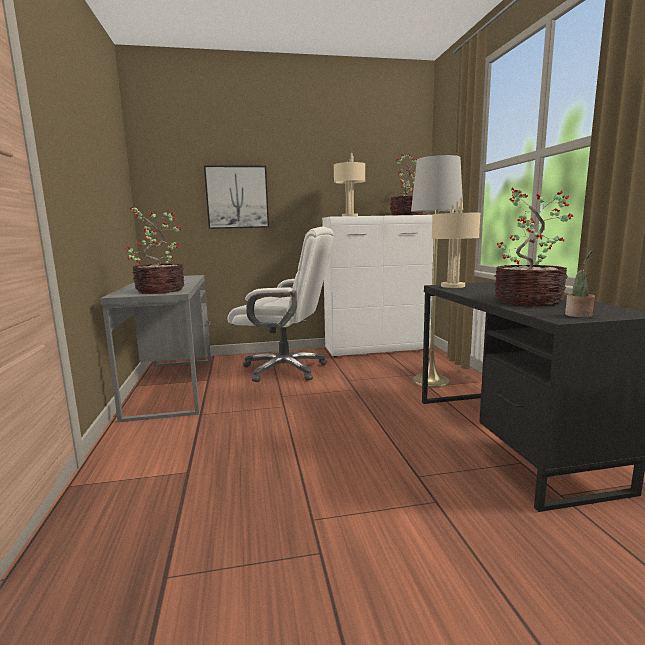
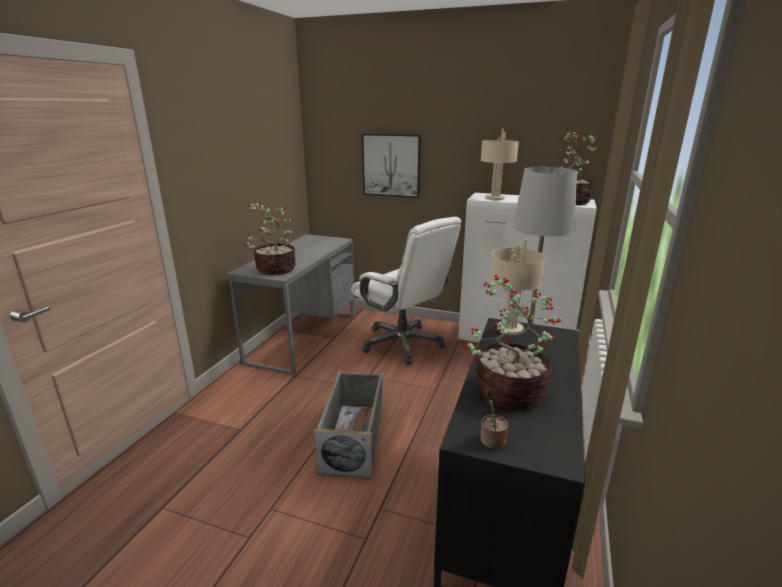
camera: 30 degrees right, 10 degrees up
none -> grey storage box [314,371,383,477]

